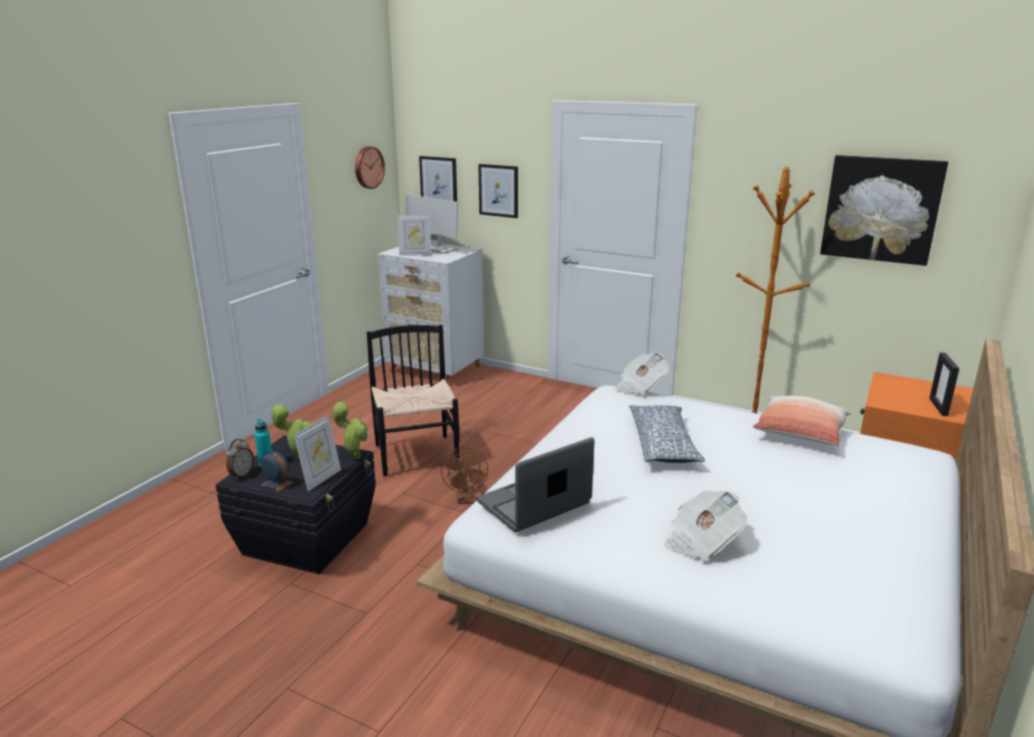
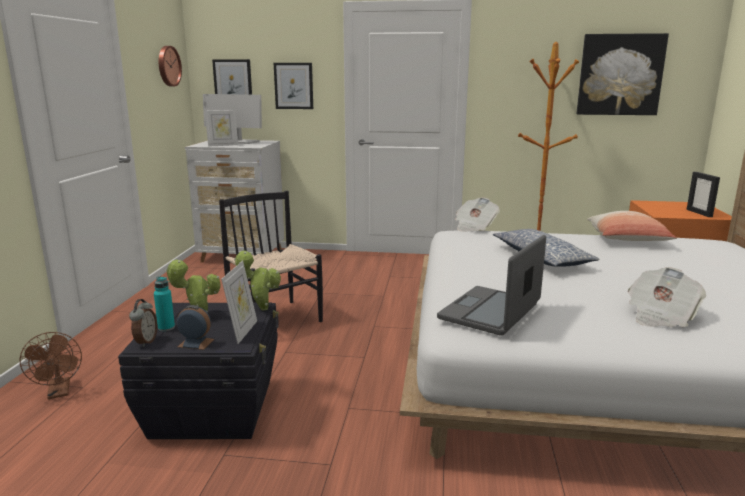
camera: 20 degrees left, 5 degrees down
brown fan [441,448,488,504] -> brown fan moved to [20,332,82,399]

